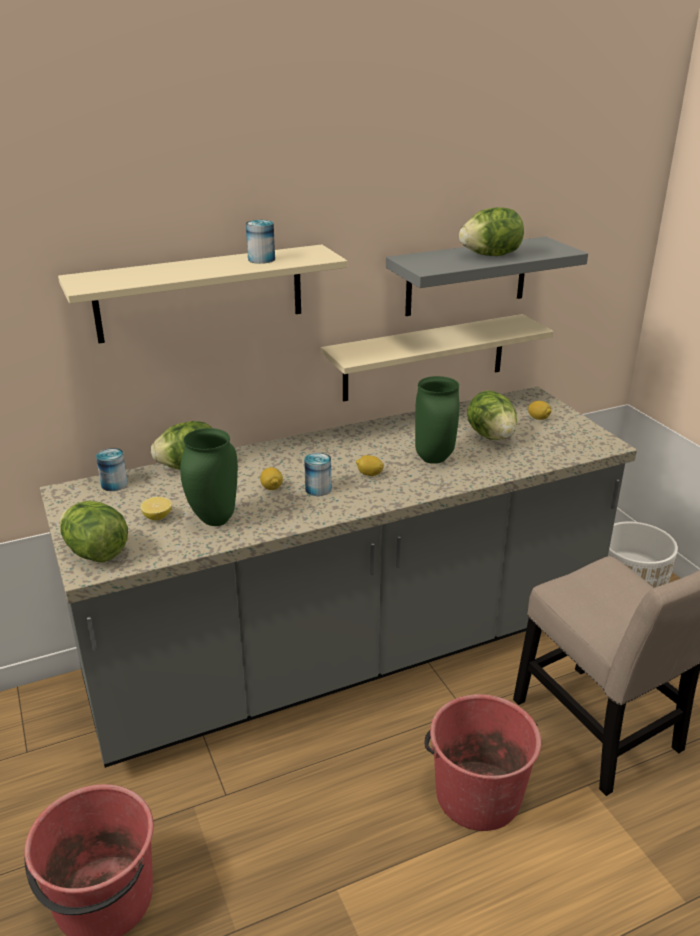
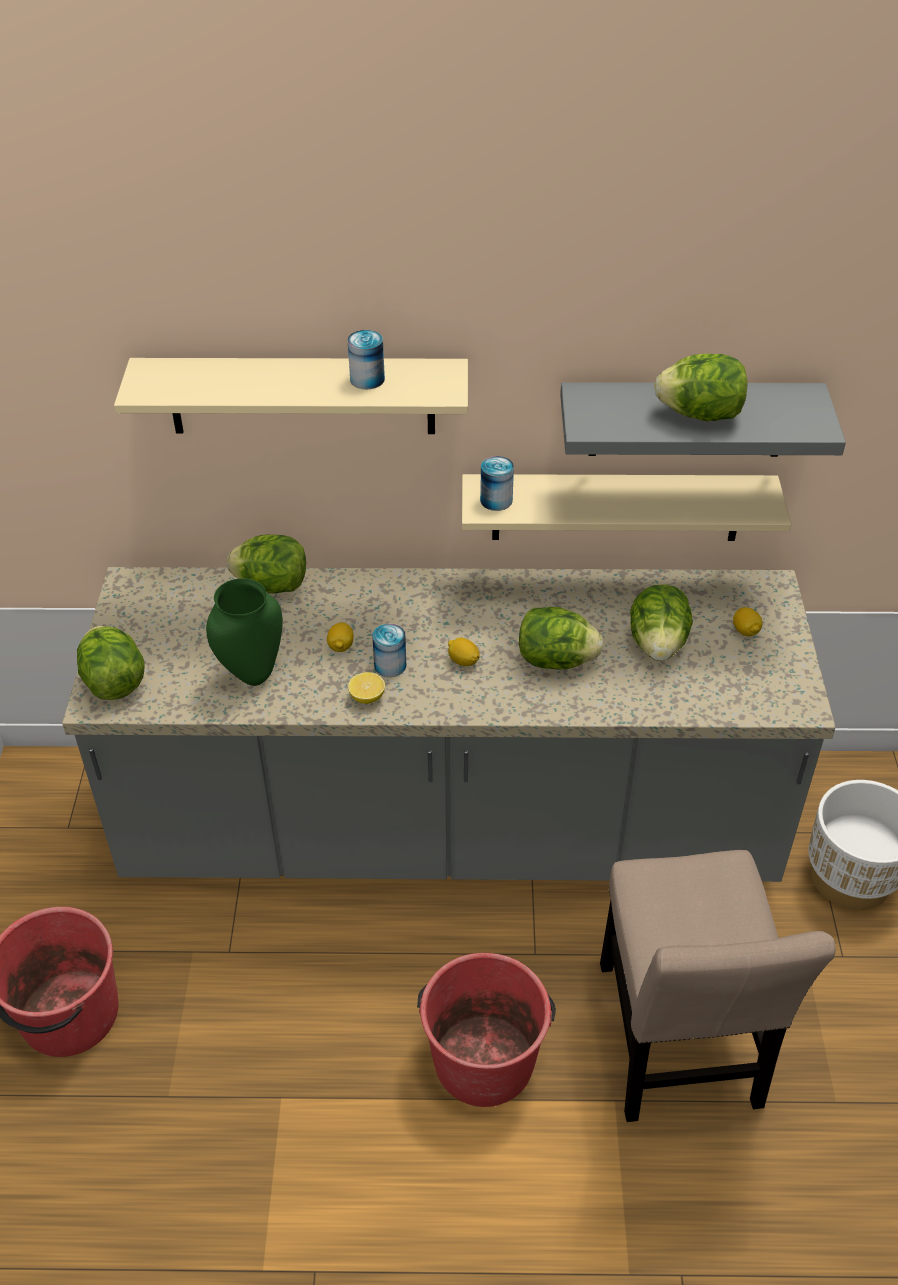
camera: 25 degrees right, 15 degrees up
can [96,448,128,491] -> can moved to [480,456,514,511]
lemon [140,497,172,520] -> lemon moved to [348,672,385,704]
green vase [415,376,459,464] -> lettuce [519,607,603,670]

